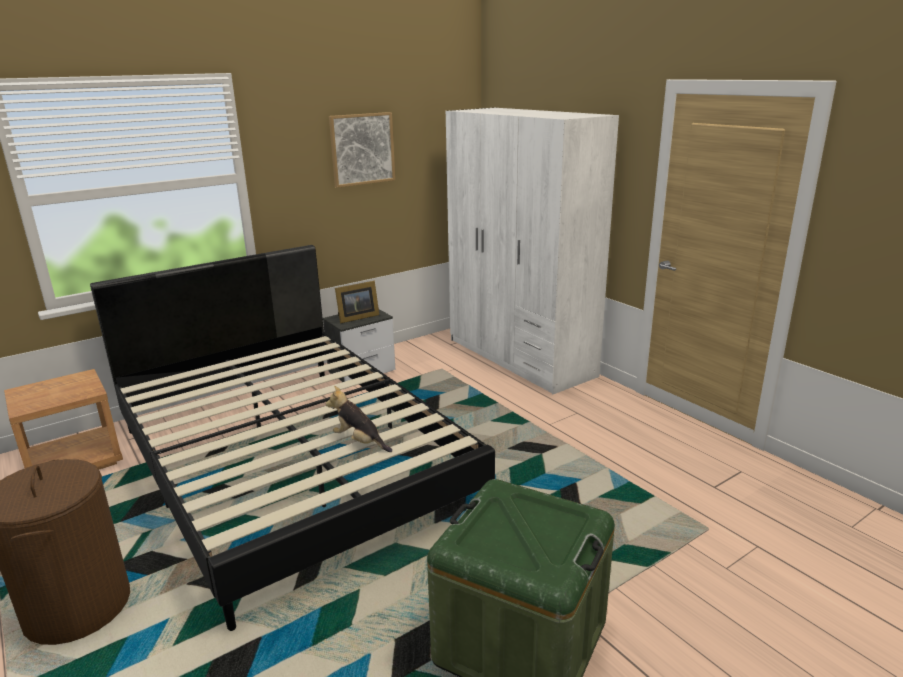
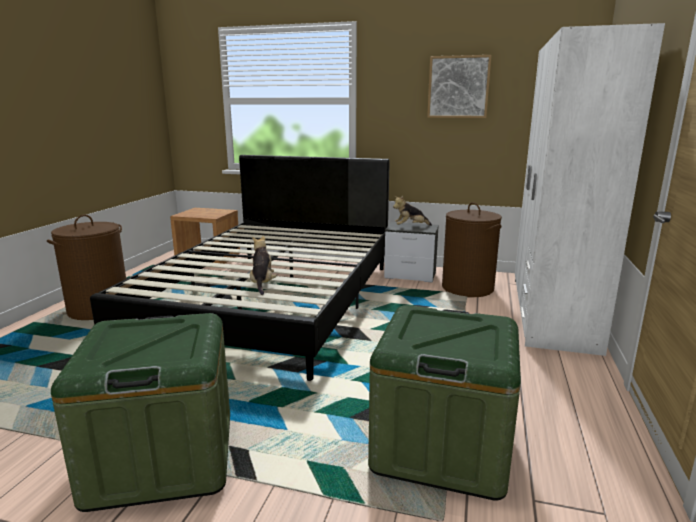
camera: 50 degrees right, 5 degrees down
picture frame [335,281,379,323] -> plush toy [393,196,432,226]
none -> green storage box [368,305,521,501]
none -> brown laundry basket [442,202,502,297]

